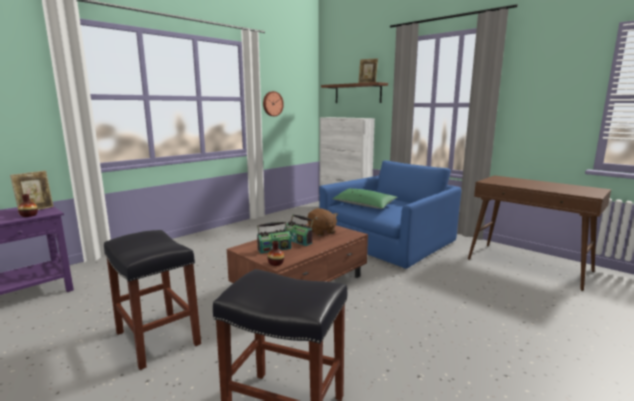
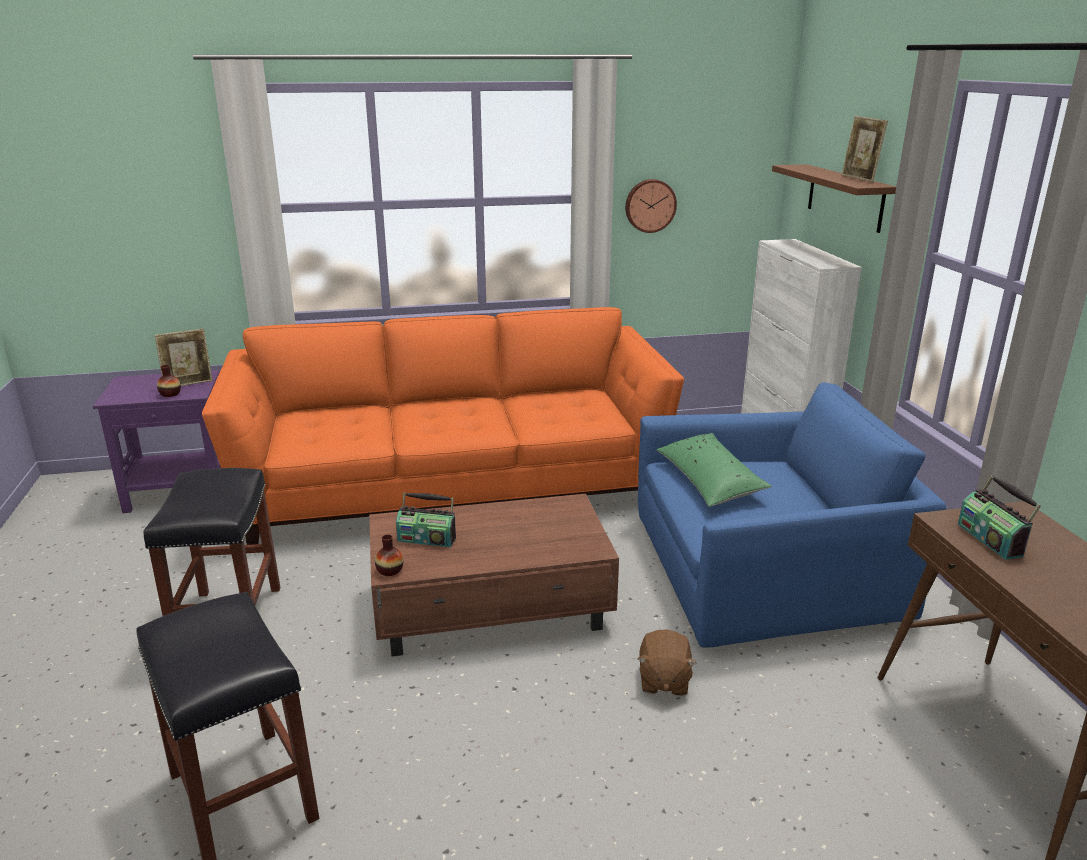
camera: 35 degrees right, 10 degrees up
radio [284,214,313,246] -> radio moved to [958,475,1041,560]
brown plush toy [307,208,338,236] -> brown plush toy moved to [638,629,697,696]
none -> orange sofa [202,307,684,545]

